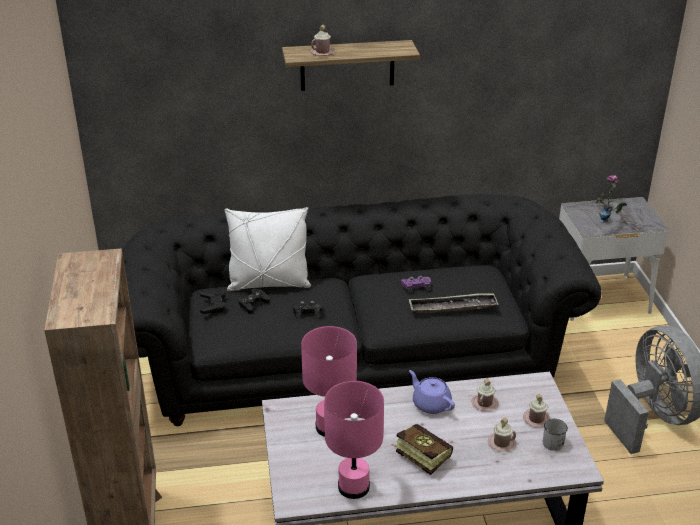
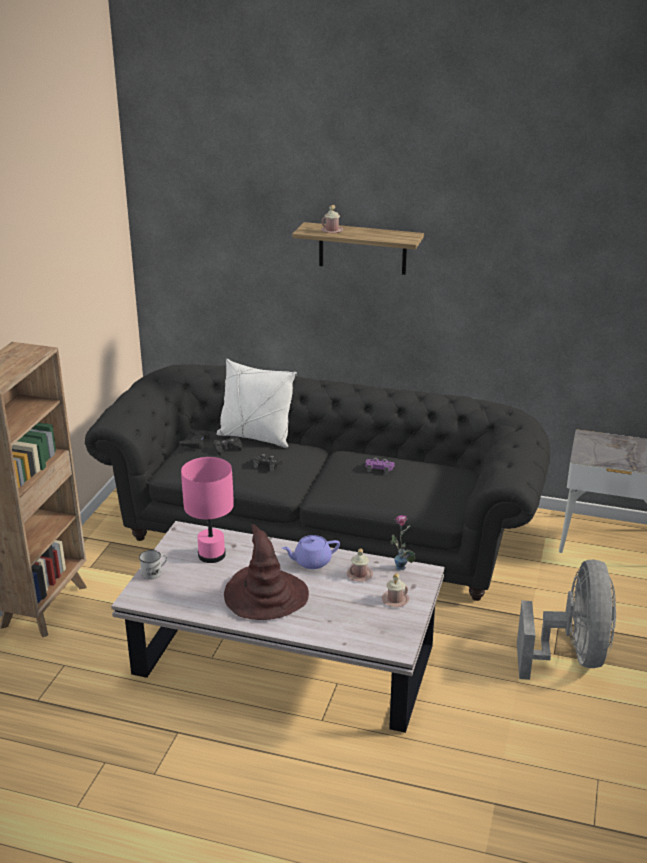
camera: 25 degrees right, 5 degrees down
pink table lamp [324,381,384,499] -> none
book [391,424,453,475] -> brown hat [224,524,309,620]
tray [409,293,498,314] -> none
purple teapot [409,370,455,414] -> purple teapot turned 90 degrees counterclockwise [282,535,340,569]
pink mug [488,418,516,452] -> none
white mug [543,419,568,451] -> white mug moved to [139,550,167,579]
vase [596,175,627,223] -> vase moved to [390,515,416,571]

